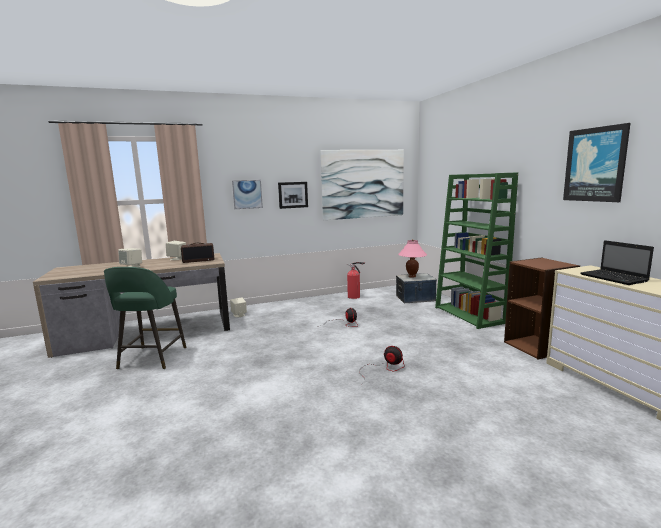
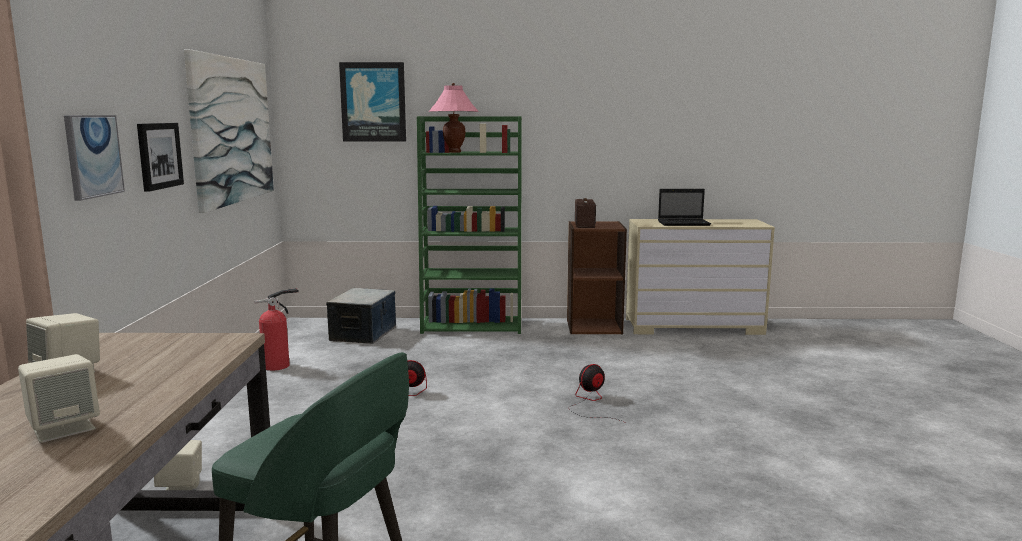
camera: 70 degrees left, 0 degrees up
radio [181,243,214,263] -> radio moved to [575,198,596,228]
pink table lamp [398,239,427,278] -> pink table lamp moved to [429,83,479,153]
picture [563,123,630,202] -> picture moved to [339,62,406,141]

